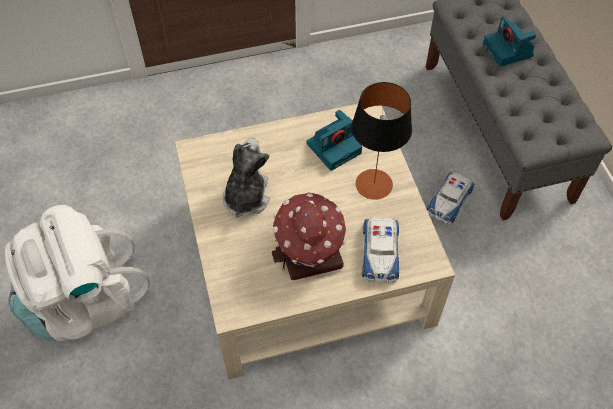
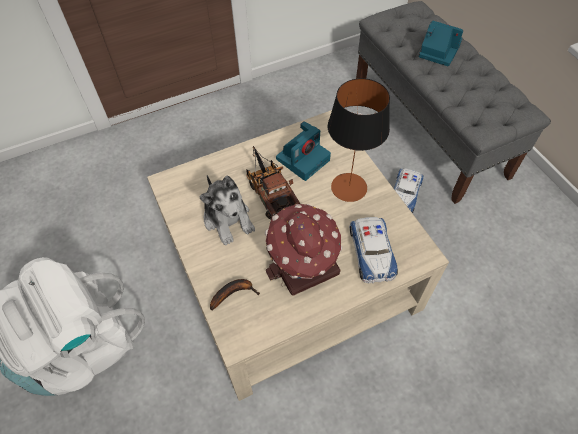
camera: 10 degrees left, 0 degrees up
plush toy [223,138,270,218] -> plush toy turned 150 degrees clockwise [199,175,255,245]
camera [483,16,536,67] -> camera turned 150 degrees clockwise [419,21,463,66]
none -> banana [210,279,260,310]
none -> toy truck [246,146,300,220]

